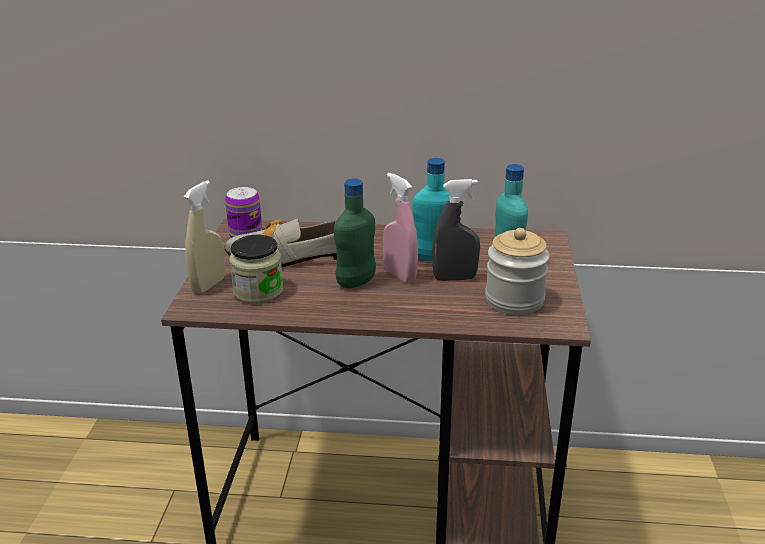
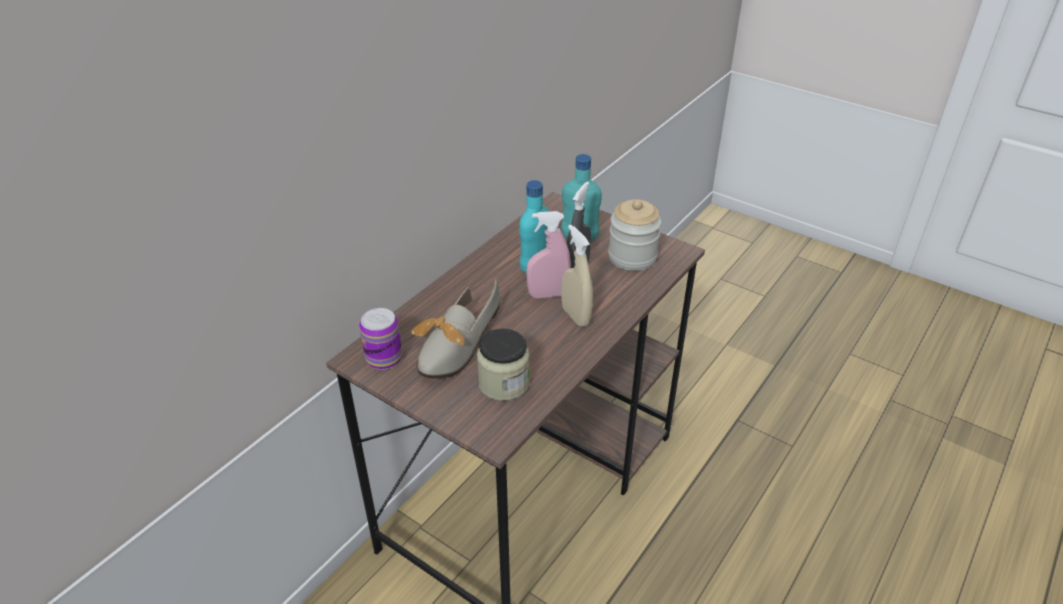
camera: 60 degrees left, 10 degrees up
beige spray bottle [184,180,225,294] -> beige spray bottle moved to [562,224,593,327]
green bottle [334,178,376,288] -> none

